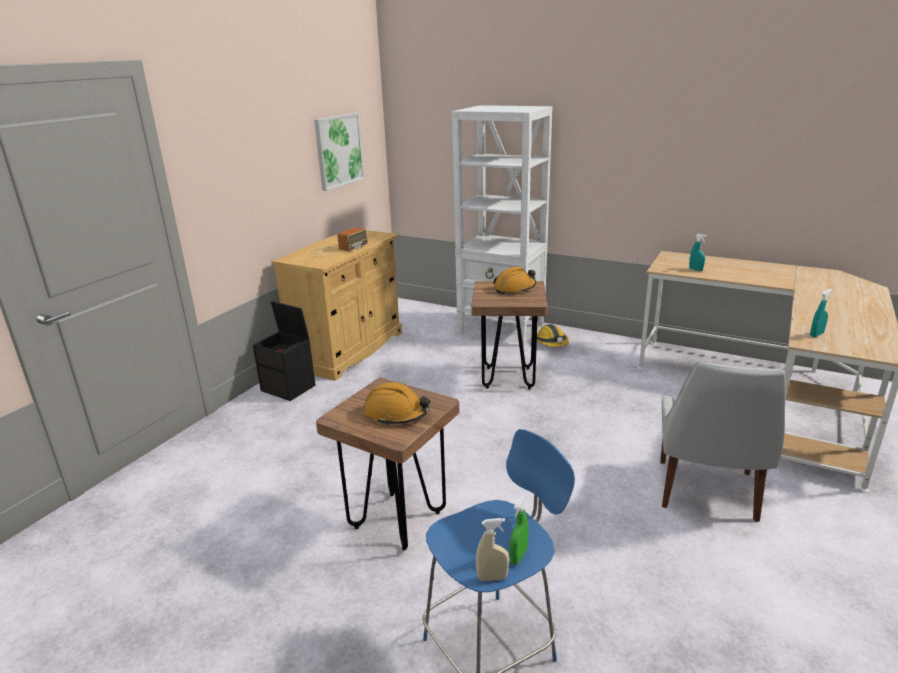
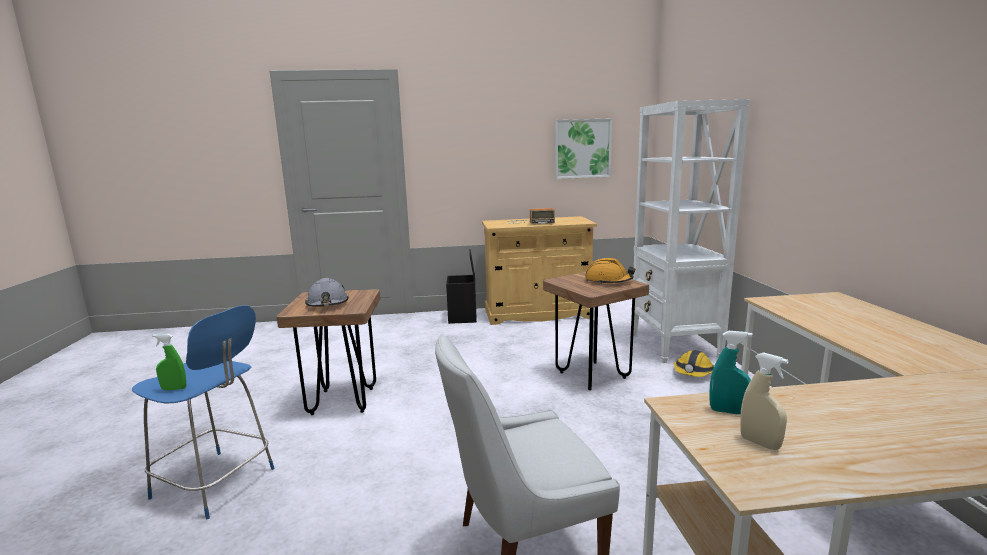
camera: 55 degrees right, 10 degrees down
orange hard hat [364,383,430,425] -> grey hard hat [305,278,349,307]
beige spray bottle [476,518,509,581] -> beige spray bottle moved to [740,352,789,450]
turquoise spray bottle [689,234,707,271] -> none

